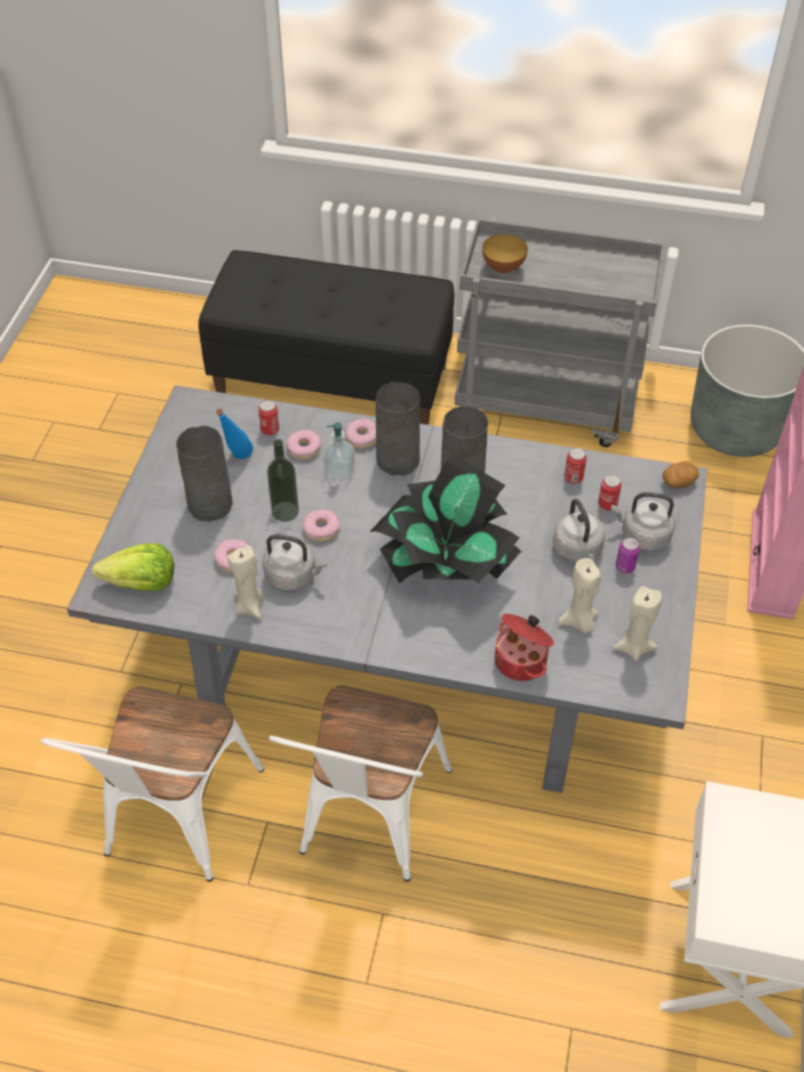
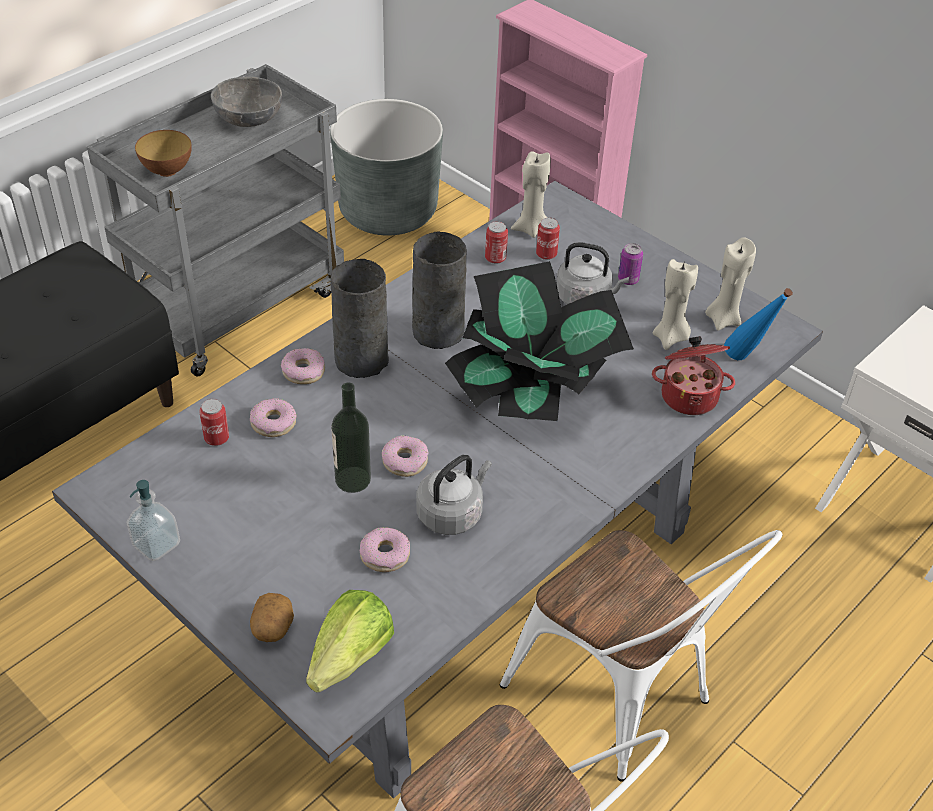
camera: 60 degrees left, 5 degrees down
grey vase [176,426,233,521] -> none
blue bottle [216,409,253,459] -> blue bottle moved to [724,288,793,360]
beige candle [228,545,264,619] -> beige candle moved to [511,151,551,238]
soap dispenser [324,422,355,480] -> soap dispenser moved to [127,480,180,561]
grey kettle [611,492,675,551] -> none
potato [662,461,699,488] -> potato moved to [250,593,294,642]
none -> grey bowl [211,76,282,127]

